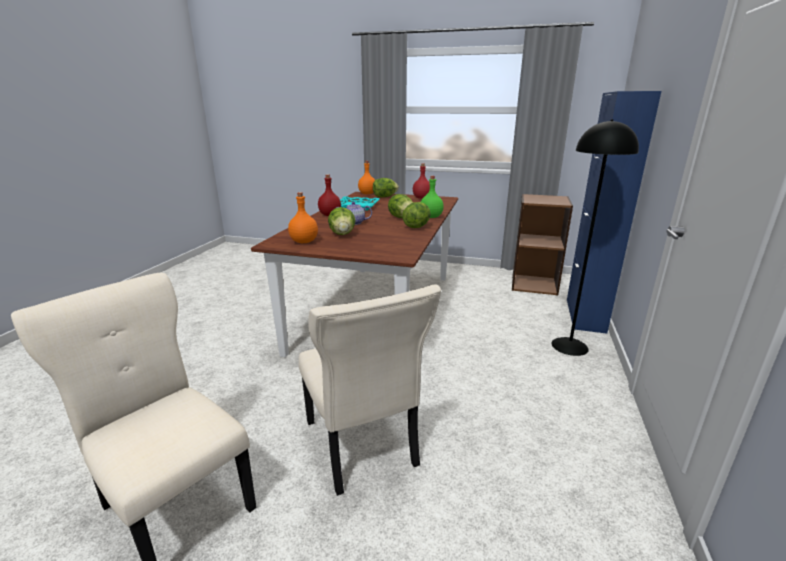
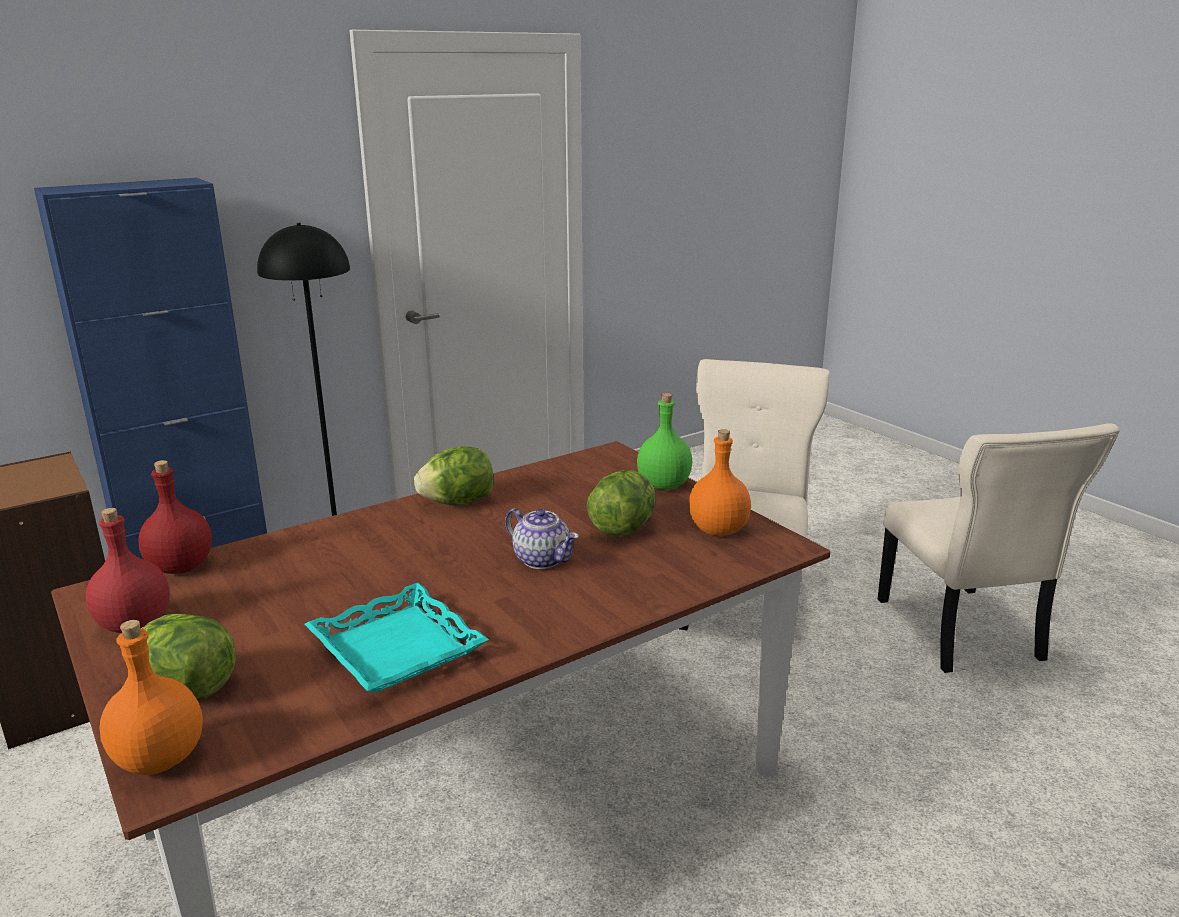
camera: 140 degrees left, 0 degrees up
red bottle [318,175,341,216] -> red bottle moved to [138,460,212,574]
lettuce [388,194,413,218] -> none
green bottle [421,176,444,218] -> green bottle moved to [637,393,692,490]

